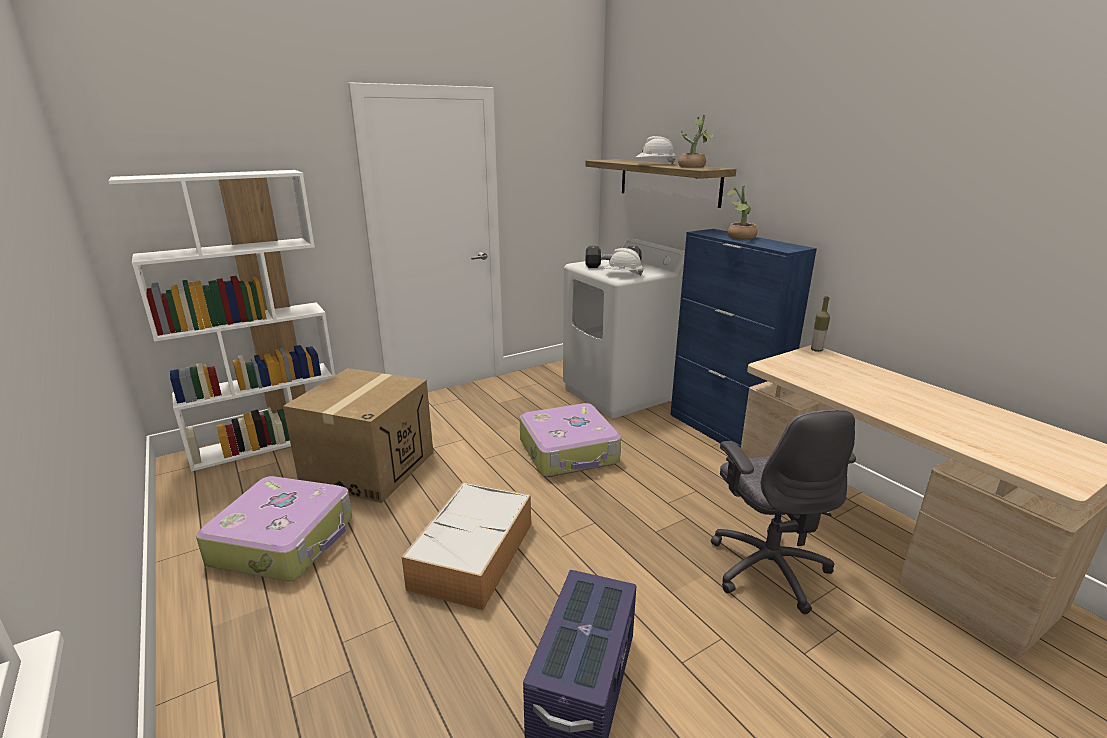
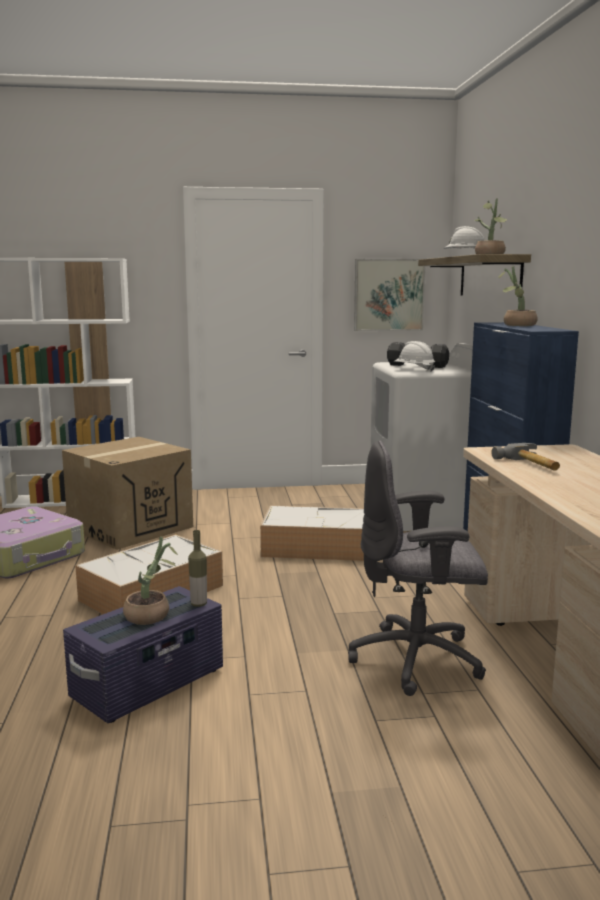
camera: 25 degrees right, 10 degrees down
suitcase [519,403,621,477] -> storage box [260,506,364,561]
grey office chair [711,409,856,614] -> grey office chair turned 75 degrees clockwise [348,441,488,696]
bottle [811,296,830,352] -> bottle moved to [188,530,207,607]
none -> potted plant [123,537,178,625]
none -> picture [354,259,426,331]
none -> hammer [491,443,560,470]

